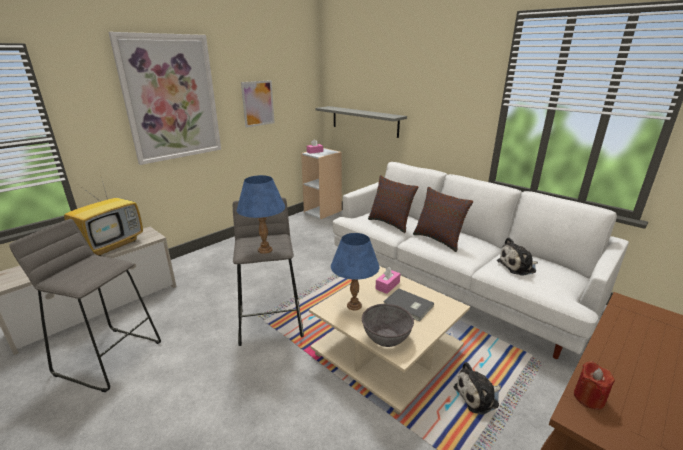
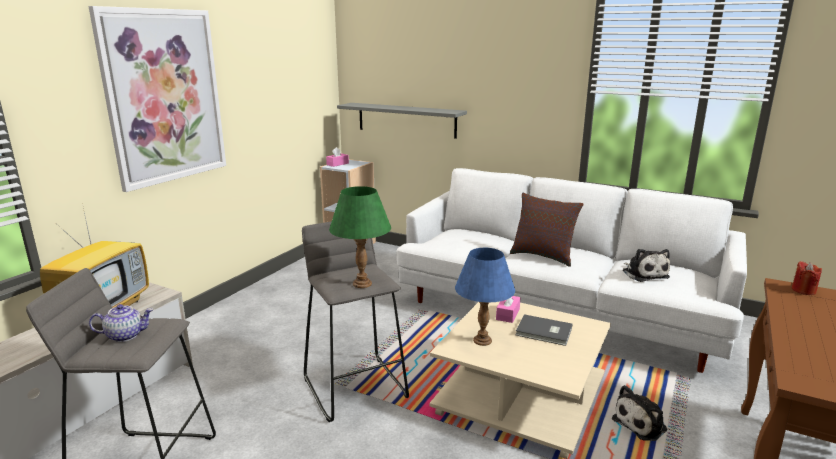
camera: 15 degrees left, 5 degrees down
blue table lamp [237,175,285,254] -> green table lamp [329,186,391,288]
picture [241,80,275,128] -> none
grey bowl [362,304,414,347] -> none
brown pillow [368,175,418,233] -> none
plush toy [497,237,538,276] -> plush toy turned 75 degrees counterclockwise [623,249,670,282]
red candle [574,361,615,410] -> red candle moved to [792,261,822,295]
none -> teapot [89,304,153,342]

